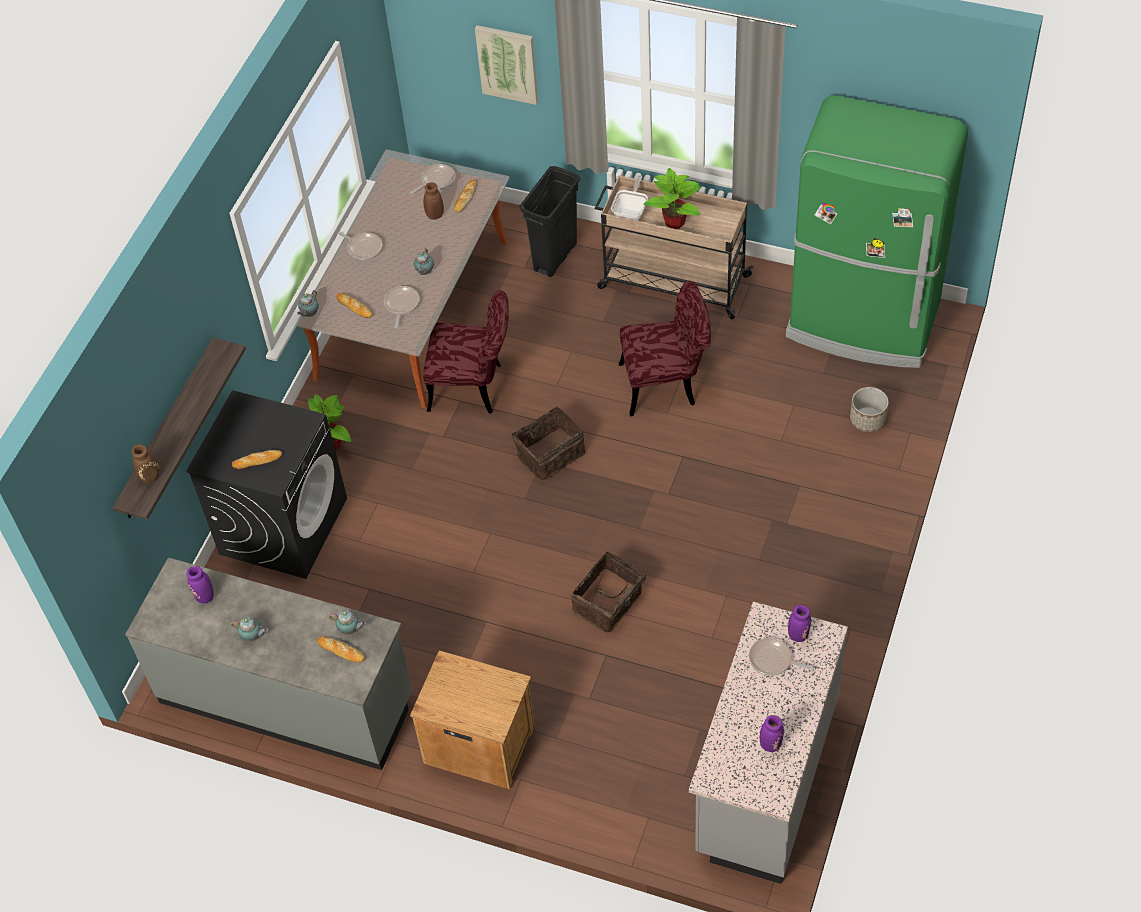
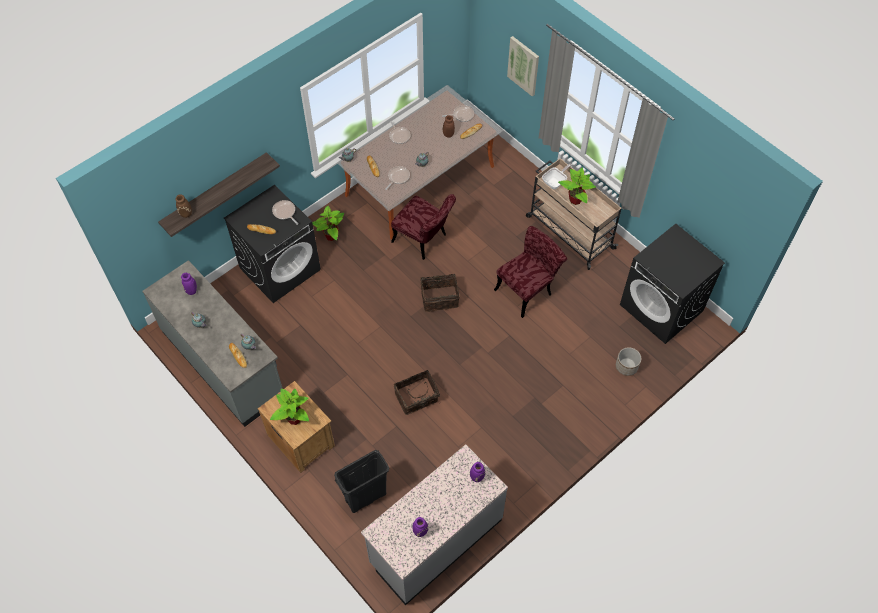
camera: 25 degrees right, 5 degrees up
black trash can [519,166,580,277] -> black trash can moved to [334,450,390,513]
red chair [619,281,711,416] -> red chair turned 60 degrees counterclockwise [494,226,567,318]
frying pan [749,638,814,676] -> frying pan moved to [272,200,298,225]
green fridge [786,95,968,368] -> black washing machine [620,224,725,344]
none -> potted plant [270,388,309,425]

